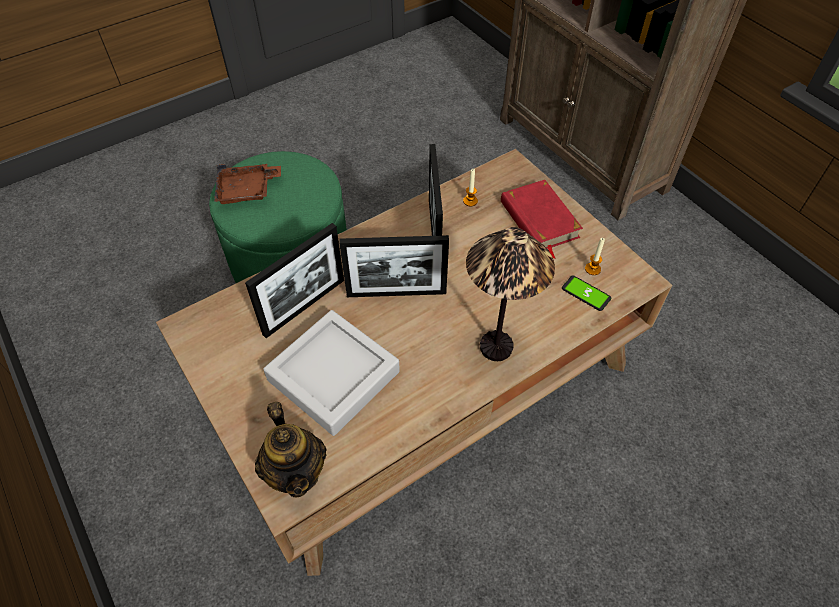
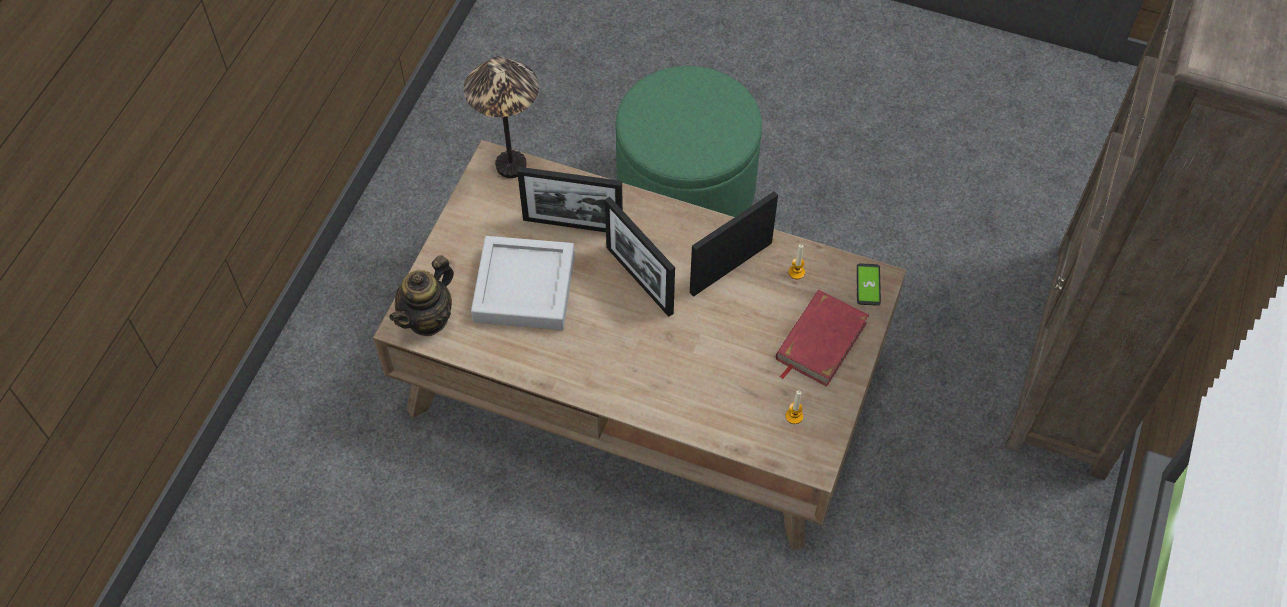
camera: 55 degrees right, 5 degrees up
brown tray [214,164,281,204] -> none
table lamp [466,227,555,361] -> table lamp moved to [464,56,539,178]
phone [562,276,611,311] -> phone moved to [857,263,881,306]

